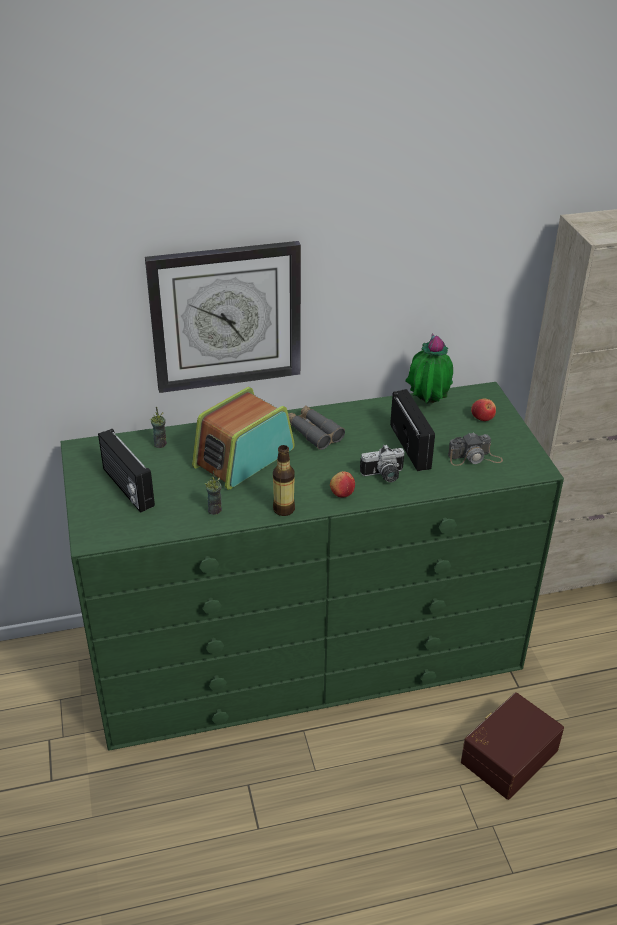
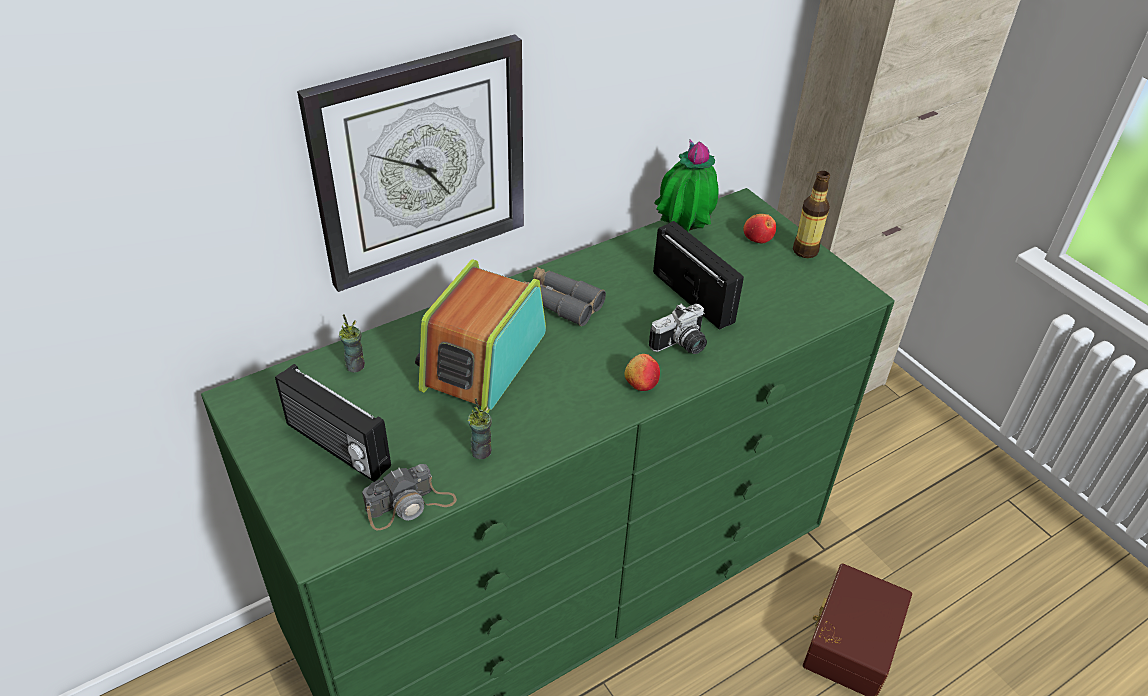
camera: 20 degrees left, 5 degrees up
bottle [273,445,295,516] -> bottle moved to [793,171,830,258]
camera [448,432,503,466] -> camera moved to [362,464,457,531]

